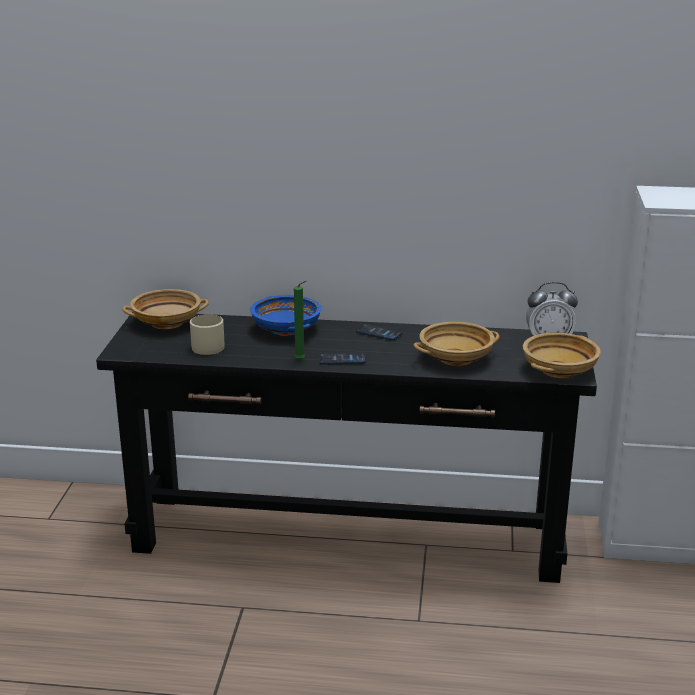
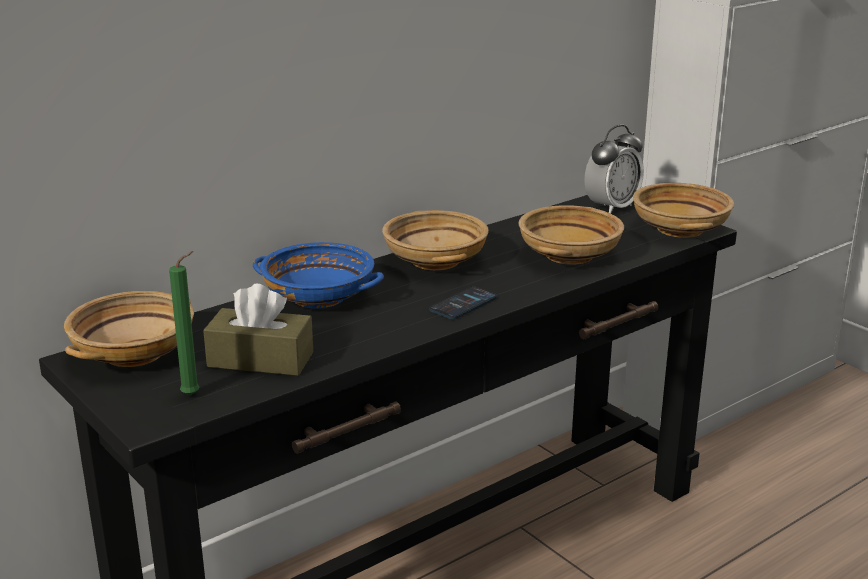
camera: 45 degrees left, 0 degrees up
beige mug [190,314,224,355] -> brown tissue box [203,284,313,376]
green candle [294,281,306,360] -> green candle moved to [169,251,200,396]
phone [356,324,402,341] -> beige bowl [382,210,489,270]

